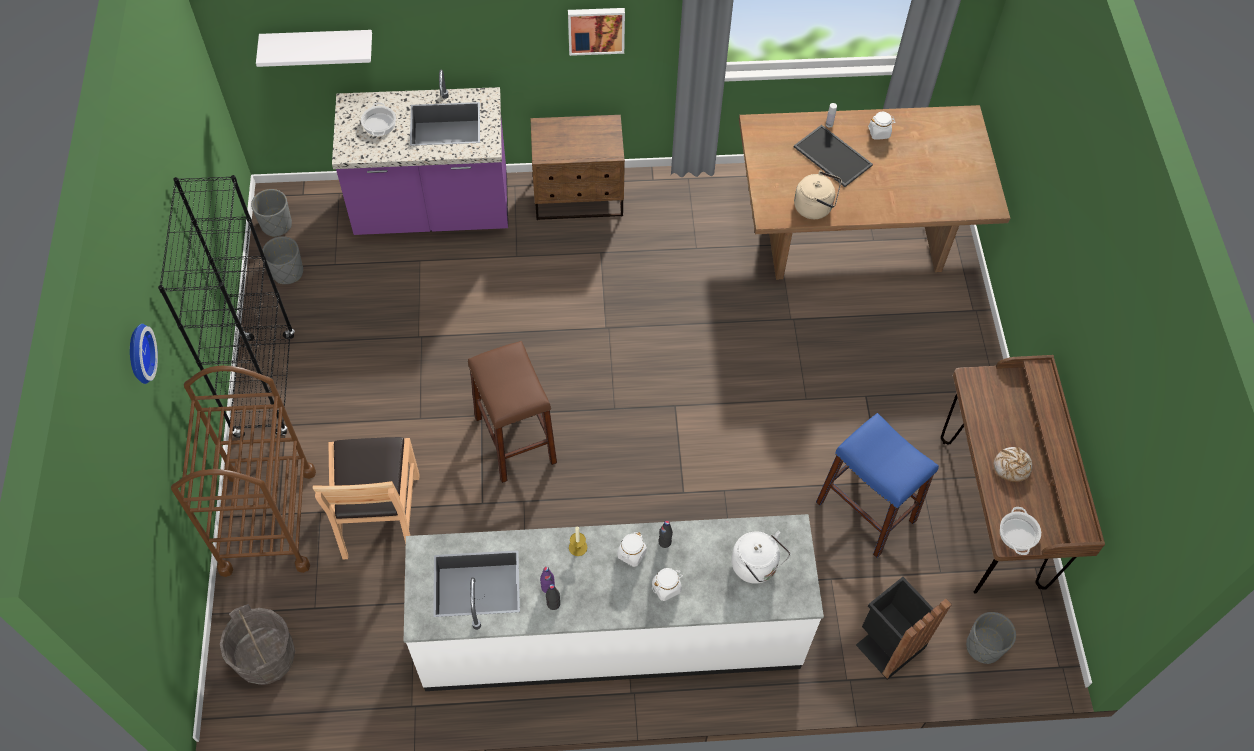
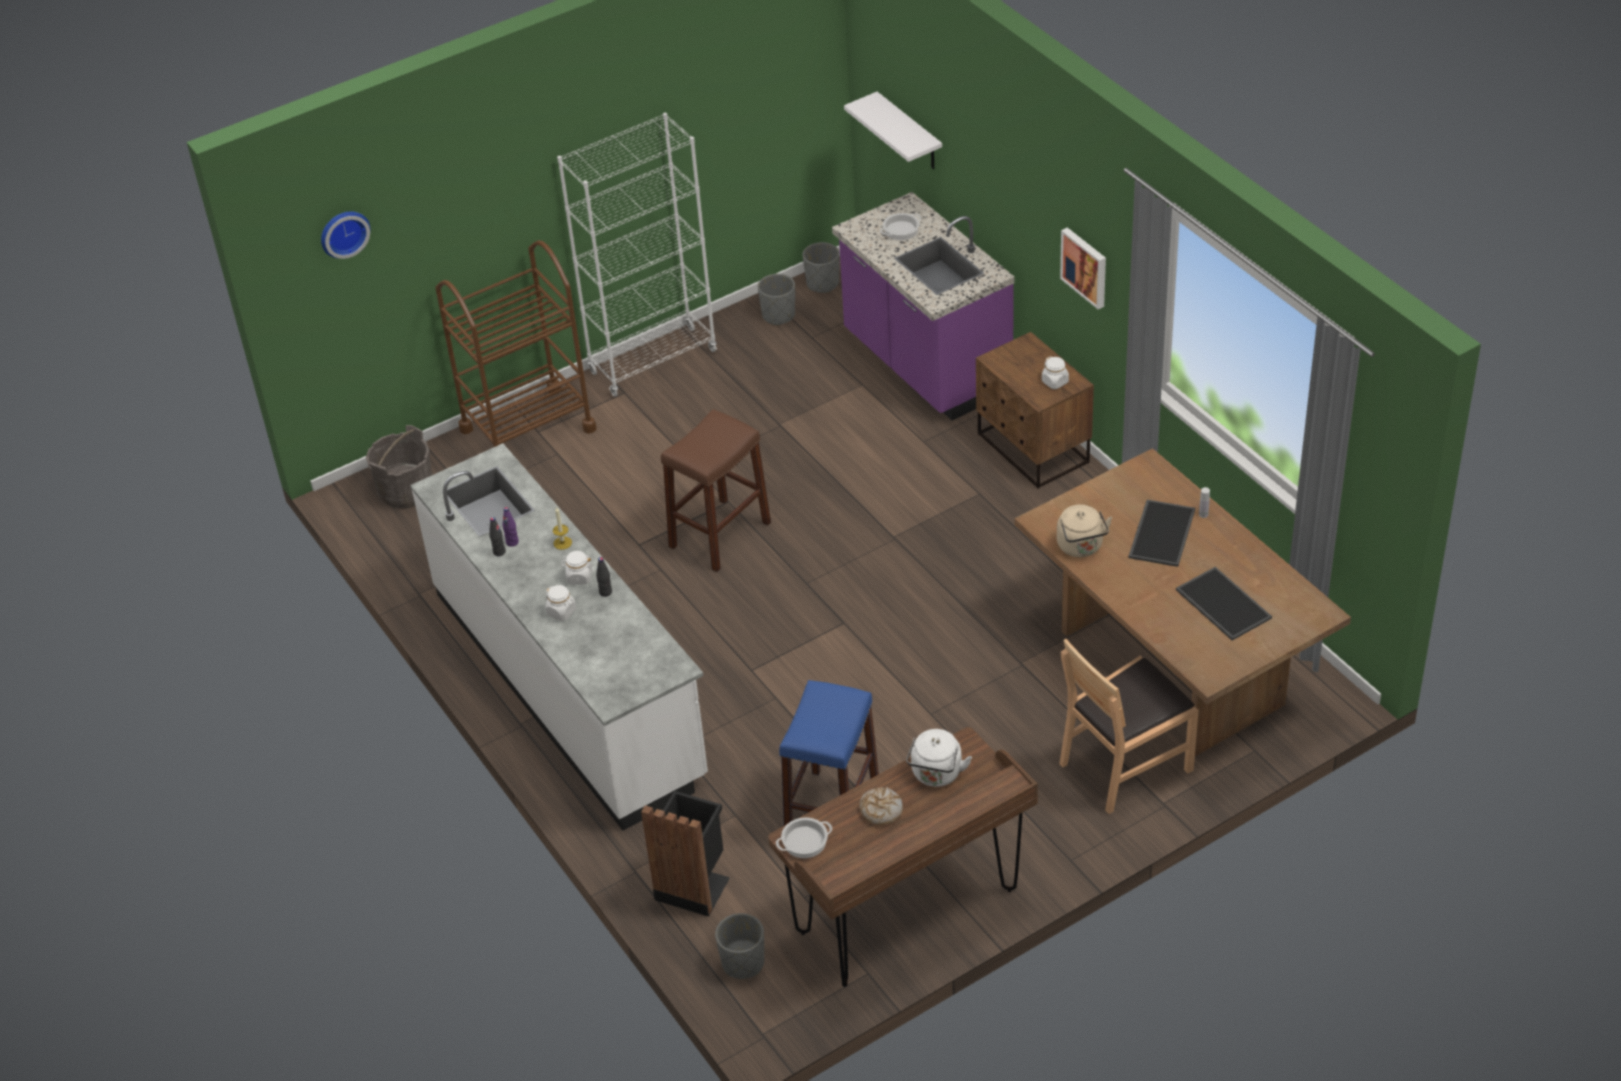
camera: 65 degrees right, 15 degrees down
wall clock [130,324,158,384] -> wall clock moved to [321,211,371,259]
black bookcase [158,175,295,438] -> white bookcase [557,113,717,397]
brown chair [313,437,420,559] -> brown chair moved to [1059,639,1199,814]
white kettle [731,531,791,584] -> white kettle moved to [906,729,972,787]
white jar [868,112,895,140] -> white jar moved to [1042,356,1069,389]
none -> tray [1176,567,1272,641]

